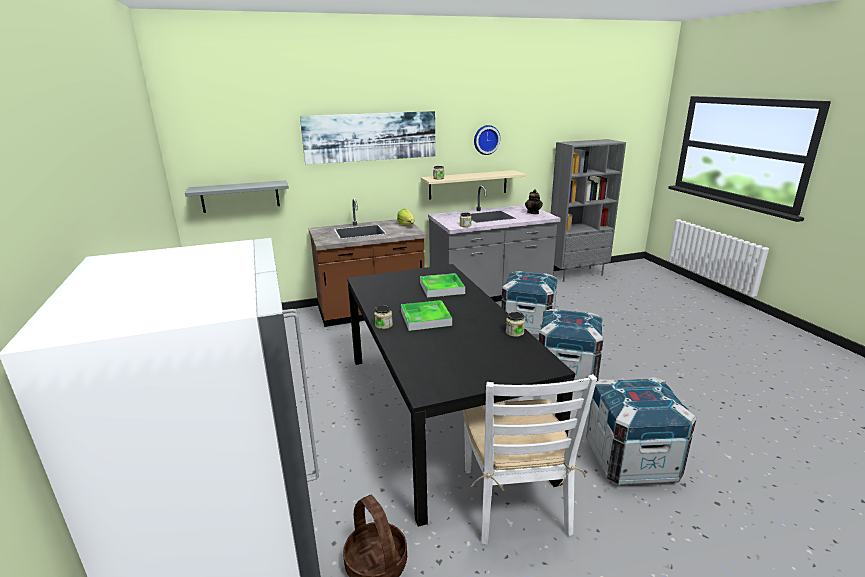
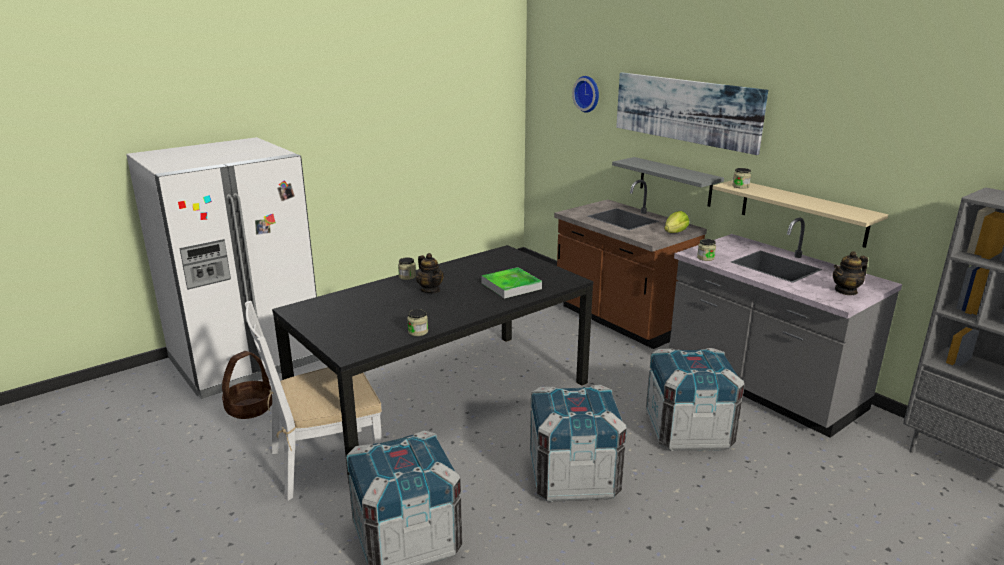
camera: 70 degrees right, 0 degrees up
grey shelf [185,180,289,213] -> grey shelf moved to [612,157,724,207]
tray [401,300,452,331] -> teapot [416,253,444,293]
wall clock [474,125,500,155] -> wall clock moved to [572,76,599,113]

